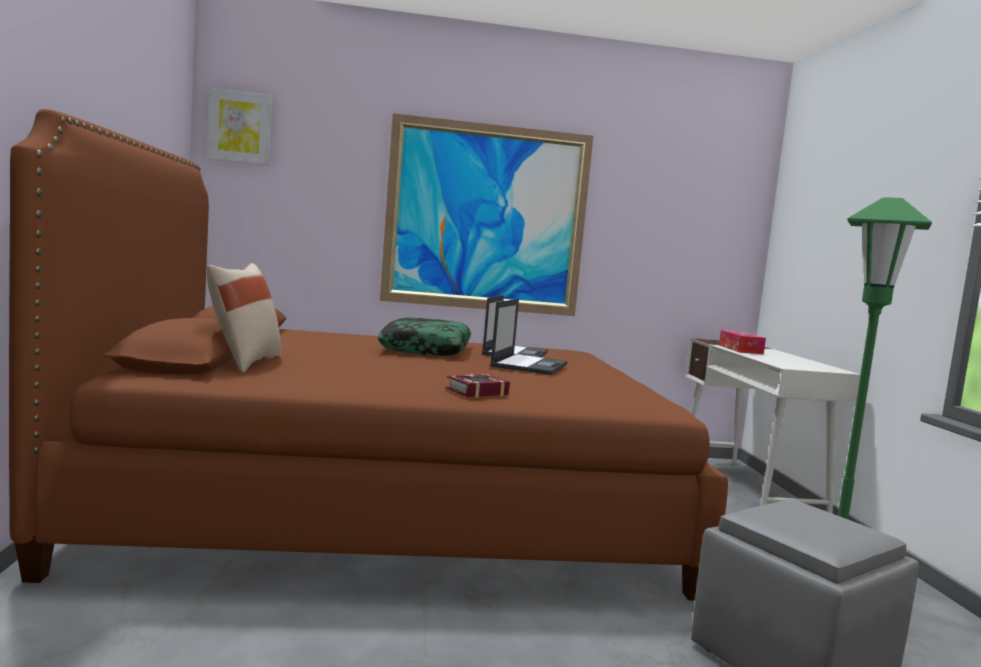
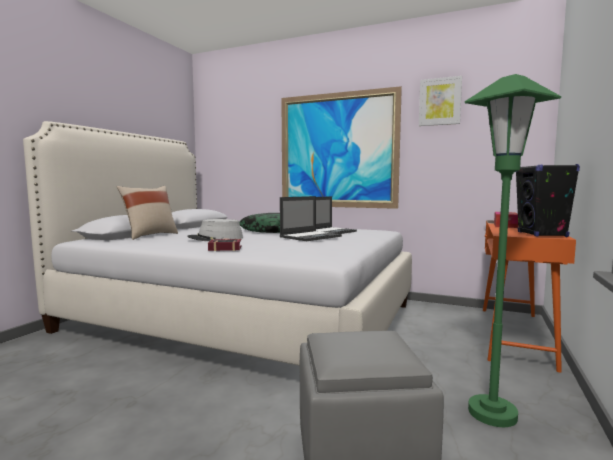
camera: 30 degrees right, 0 degrees up
brown bed [9,109,728,600] -> white bed [23,121,412,366]
picture [207,88,273,165] -> picture moved to [419,76,462,126]
white desk [685,338,861,514] -> orange desk [483,220,576,373]
none -> grey hat [187,219,243,241]
none -> black speaker [516,164,580,237]

